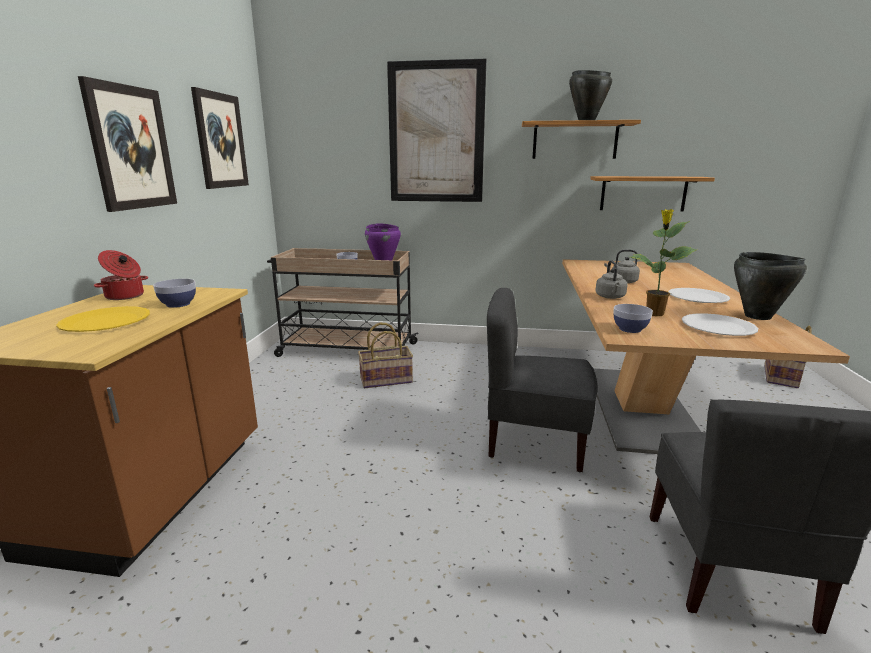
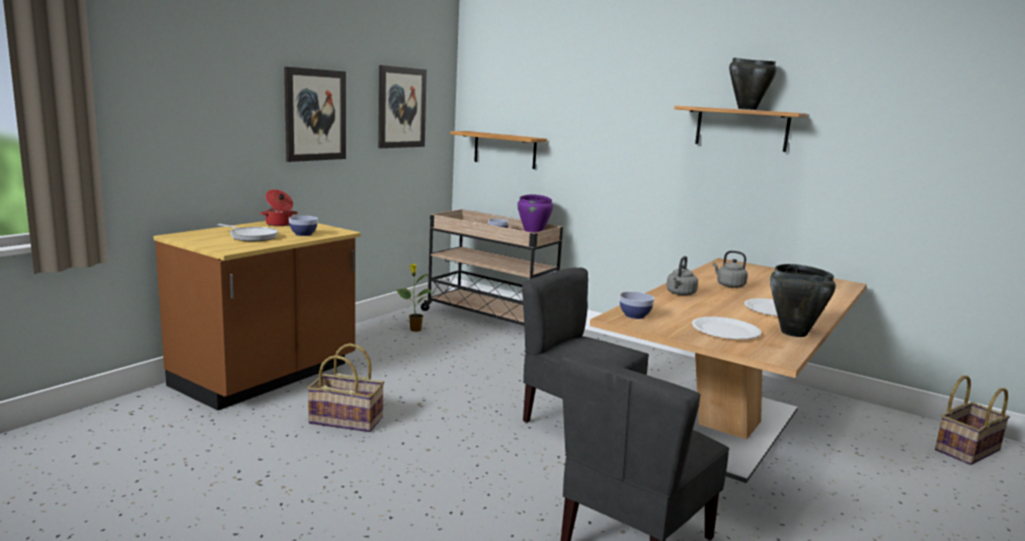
camera: 25 degrees right, 5 degrees down
yellow plate [56,306,150,332] -> frying pan [217,224,278,241]
basket [358,323,413,388] -> basket moved to [307,343,385,432]
picture [387,59,486,202] -> none
shelf [590,176,715,211] -> shelf moved to [450,131,547,169]
potted plant [630,209,697,316] -> potted plant moved to [397,264,433,332]

